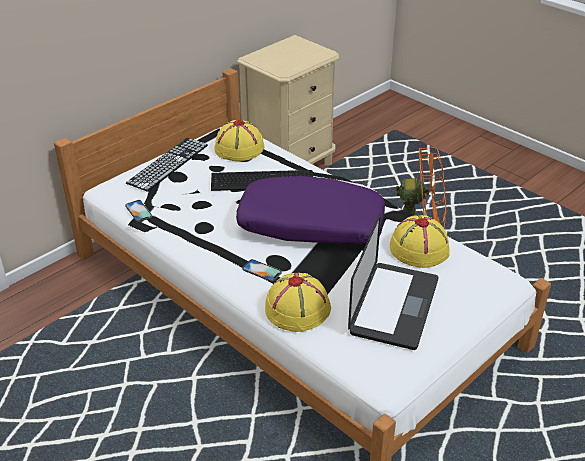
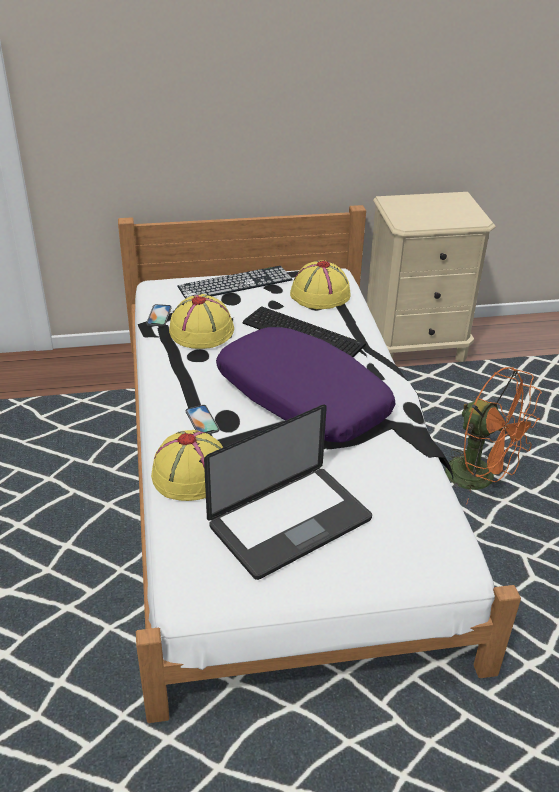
camera: 35 degrees right, 0 degrees up
yellow hat [390,215,450,268] -> yellow hat moved to [169,294,234,349]

